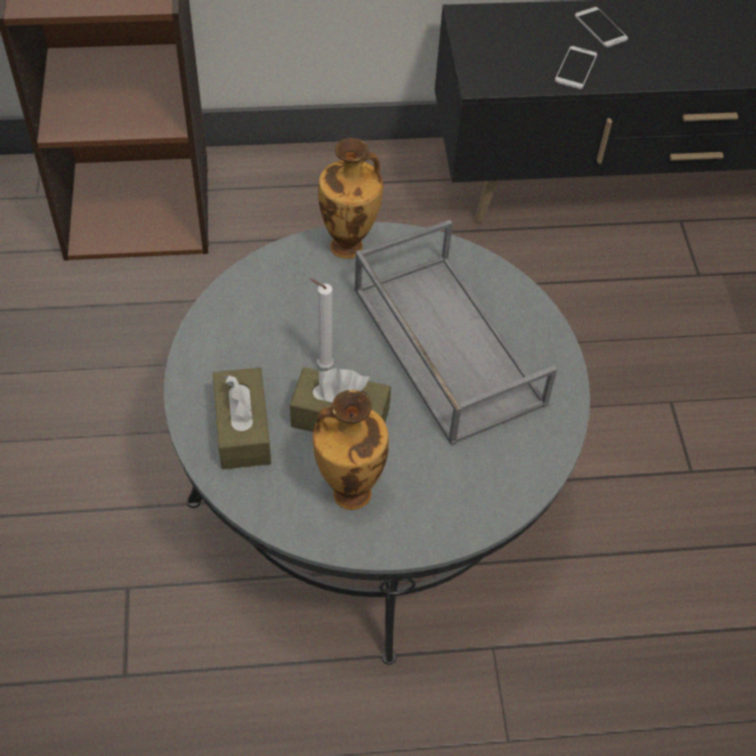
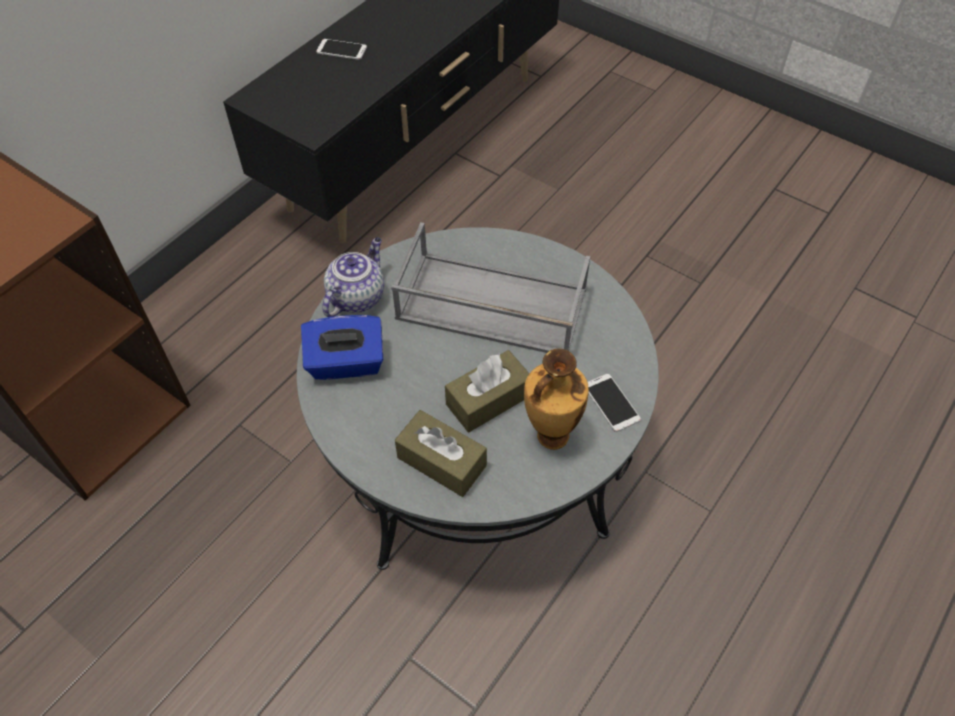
camera: 45 degrees left, 0 degrees up
white candle [310,278,334,369] -> none
vase [318,138,383,259] -> teapot [322,237,384,317]
phone [555,46,597,89] -> phone moved to [588,374,641,432]
none -> blue tissue box [301,315,383,380]

